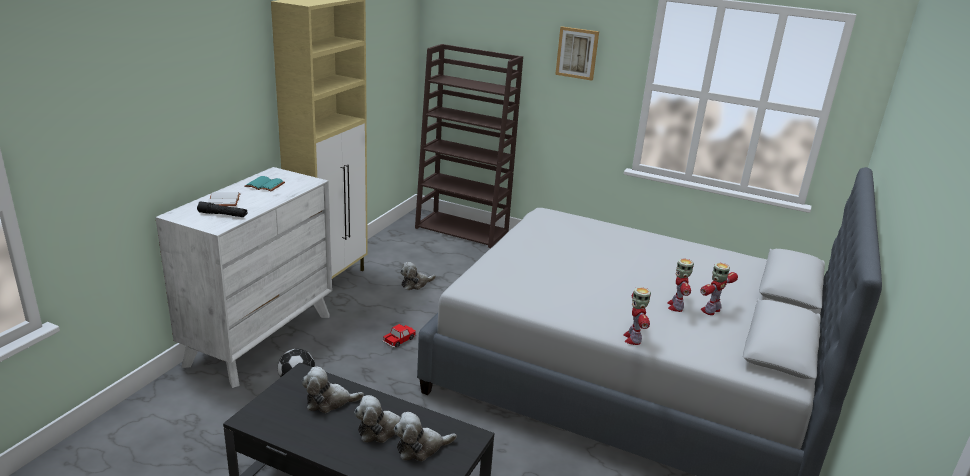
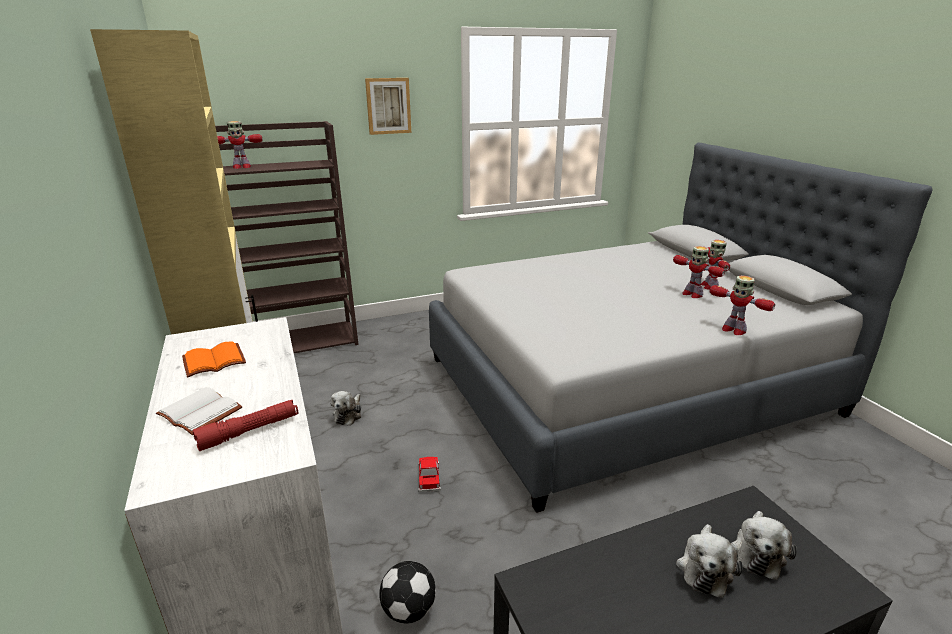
camera: 45 degrees left, 0 degrees up
black flashlight [197,201,247,217] -> red flashlight [193,400,298,451]
turquoise book [244,176,285,191] -> orange book [182,341,246,377]
plush toy [302,367,364,413] -> none
none -> toy robot [217,121,263,169]

